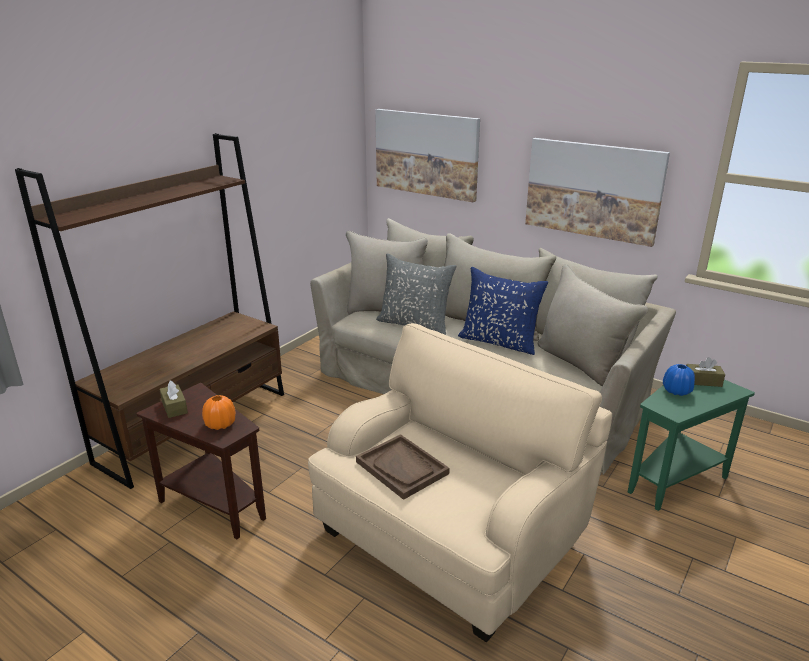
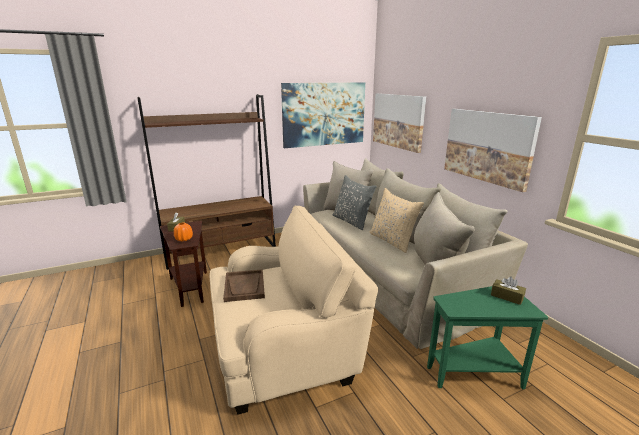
camera: 30 degrees right, 5 degrees down
blue pillow [458,267,548,355] -> beige pillow [369,188,424,253]
blue vase [663,364,695,396] -> none
none -> picture [281,82,365,148]

